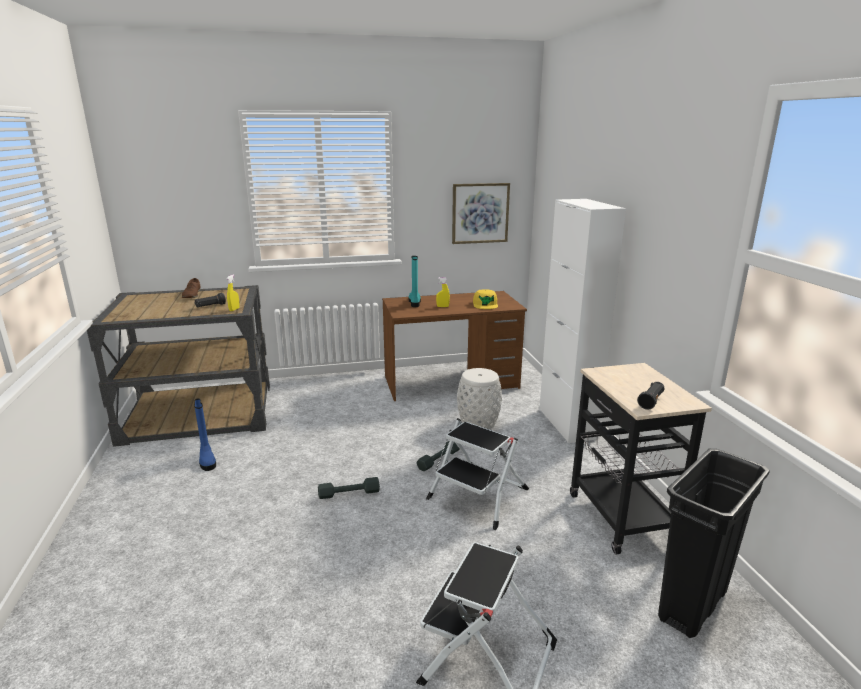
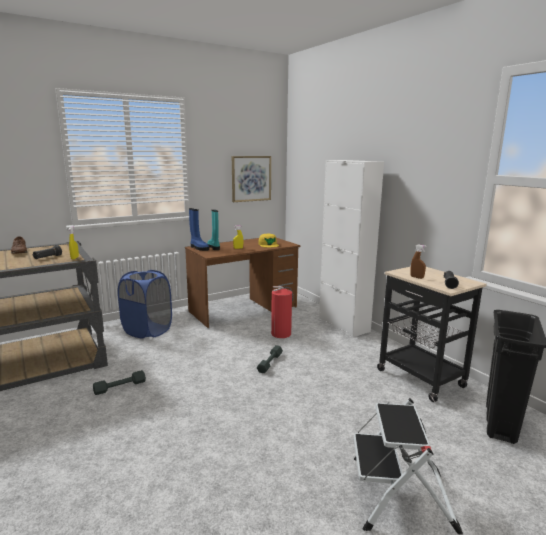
camera: 20 degrees left, 5 degrees down
blue boot [194,398,216,471] -> blue boot moved to [189,208,209,251]
grey dumbbell [318,477,380,499] -> grey dumbbell moved to [93,370,146,395]
step ladder [426,418,529,530] -> none
white stool [457,368,502,429] -> fire extinguisher [271,286,293,338]
none -> blue laundry basket [118,270,172,339]
none -> brown spray bottle [410,244,426,279]

